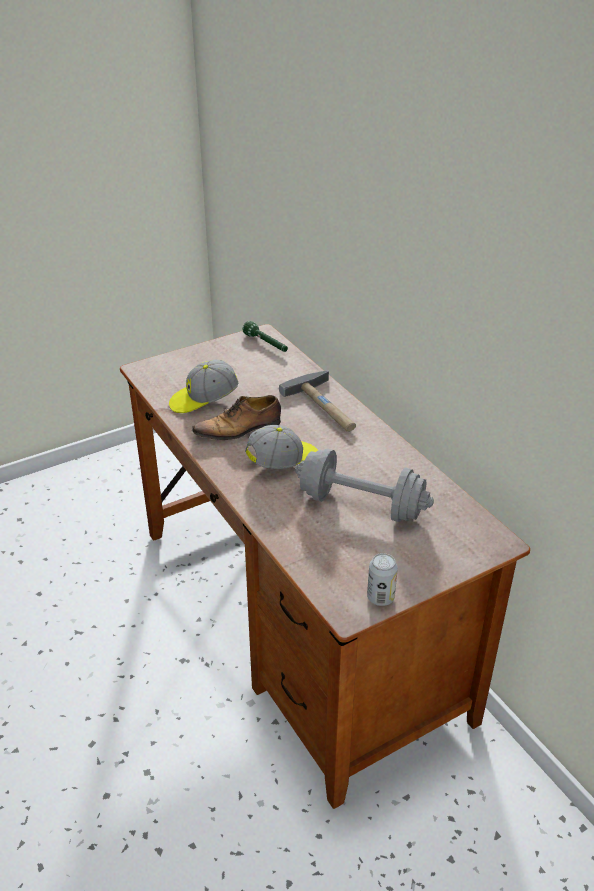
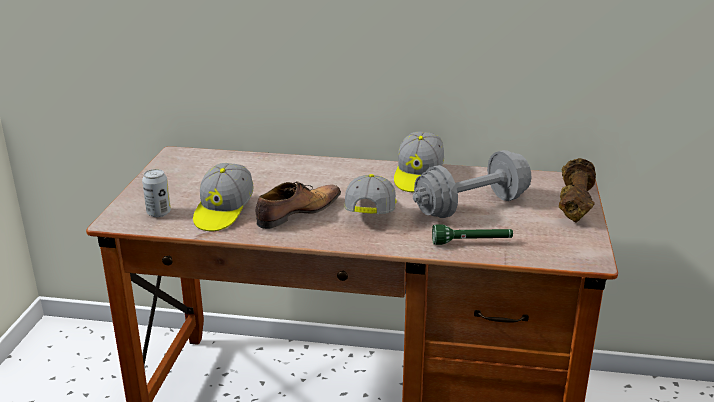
camera: 50 degrees left, 10 degrees down
shoe [192,395,281,440] -> shoe turned 150 degrees counterclockwise [256,182,341,229]
green flashlight [243,321,288,352] -> green flashlight moved to [432,224,513,245]
hammer [279,370,356,432] -> none
can [367,553,398,606] -> can moved to [142,169,171,217]
none -> cap [394,131,444,192]
none -> brown dumbbell [559,158,596,222]

